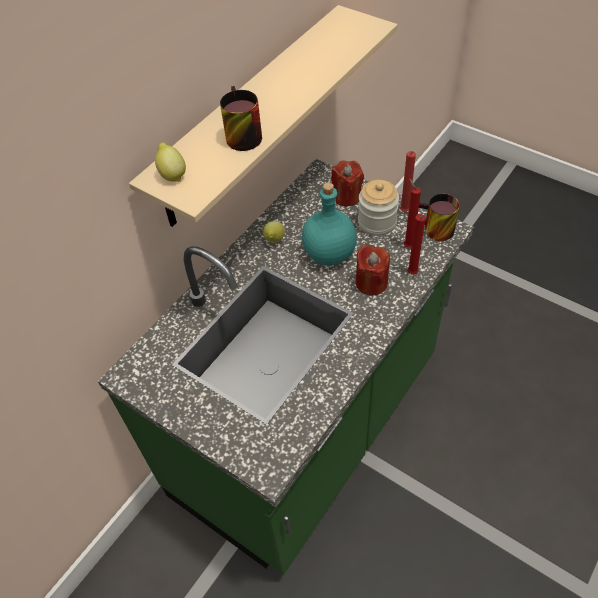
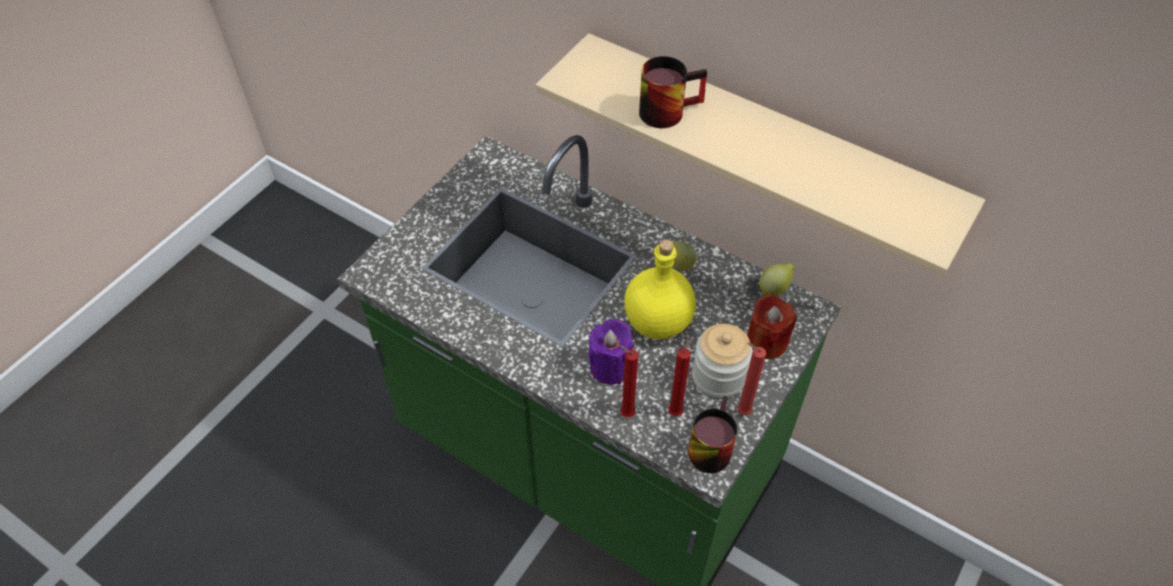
camera: 85 degrees right, 0 degrees up
lemon [155,142,186,182] -> lemon moved to [759,263,794,296]
turquoise bottle [302,182,357,265] -> yellow bottle [624,240,696,339]
red candle [356,244,390,296] -> purple candle [589,319,633,385]

